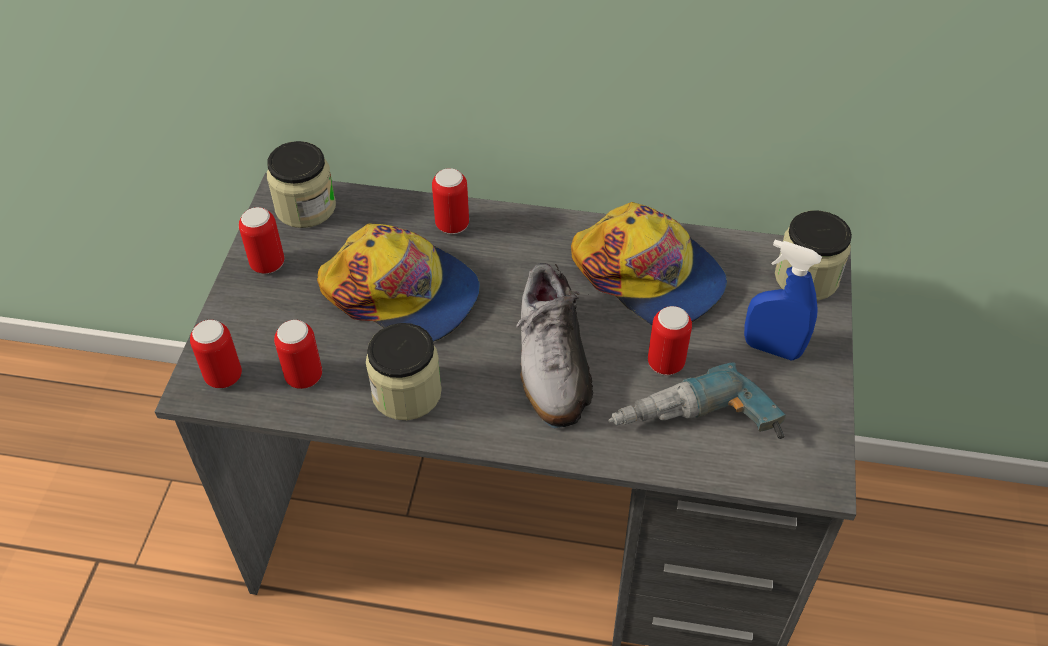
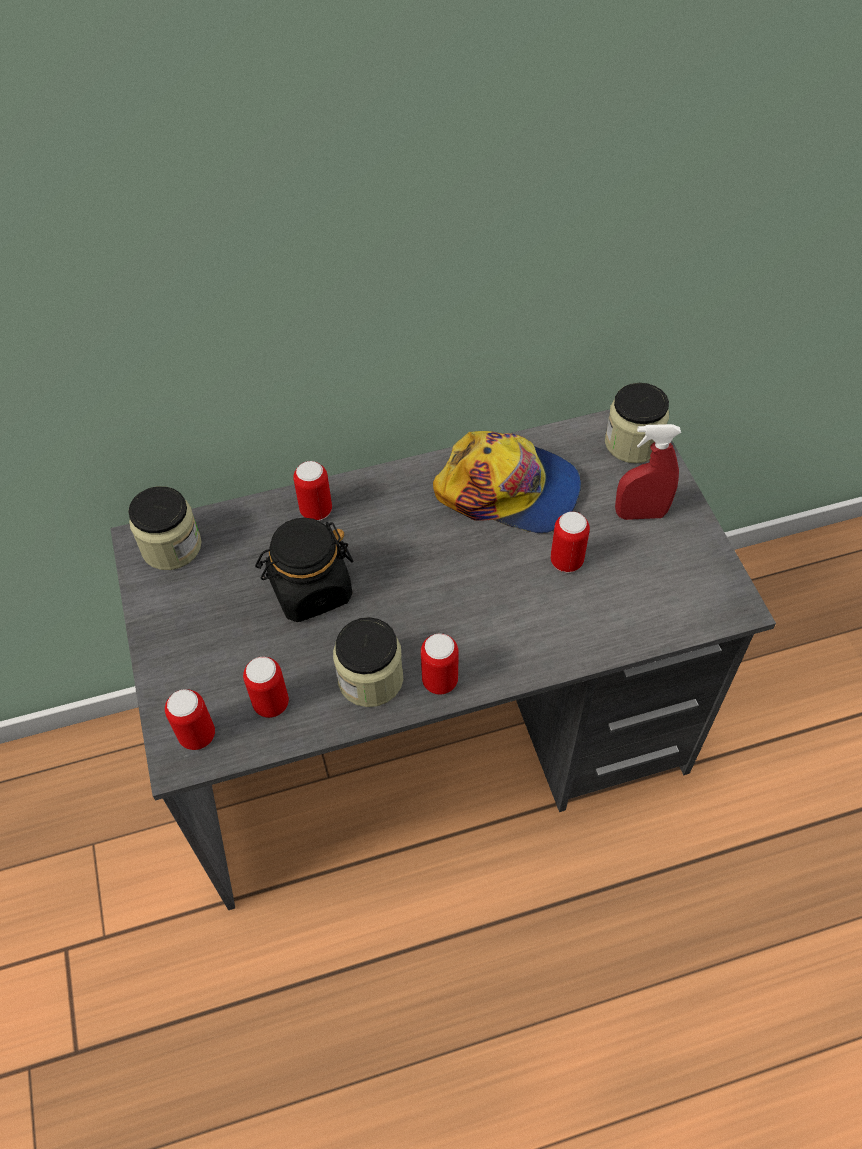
camera: 25 degrees left, 5 degrees up
can [239,207,284,274] -> can moved to [421,633,458,694]
cap [317,223,480,342] -> black jar [255,518,353,622]
shoe [516,263,593,428] -> none
power drill [608,362,786,439] -> none
blue spray bottle [744,240,822,361] -> red spray bottle [615,424,681,520]

